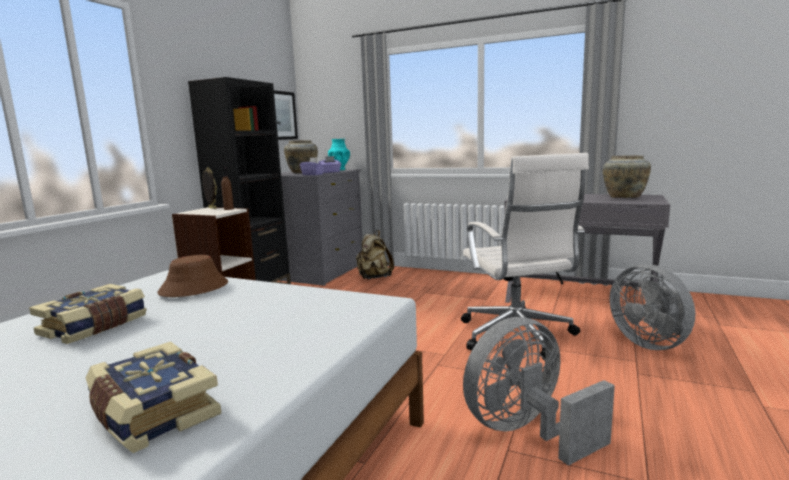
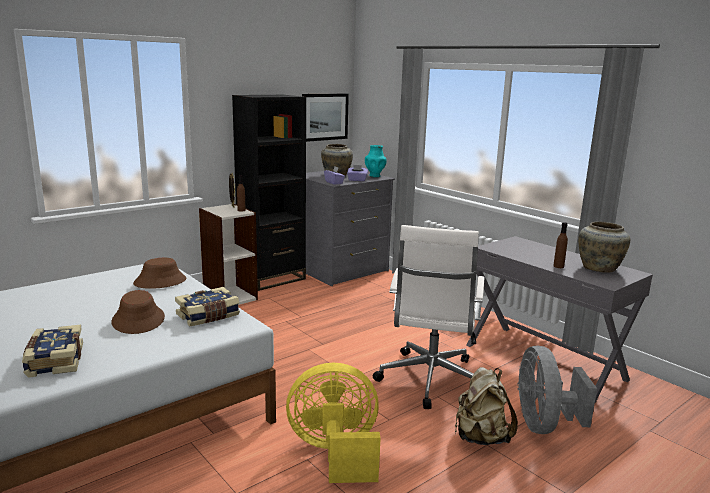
camera: 25 degrees right, 5 degrees up
book [29,284,147,344] -> book moved to [175,287,240,326]
beige backpack [356,230,394,279] -> beige backpack moved to [455,367,518,445]
grey fan [463,317,615,466] -> yellow fan [286,363,381,483]
none -> brown hat [111,290,165,334]
none -> brown bottle [553,222,568,268]

